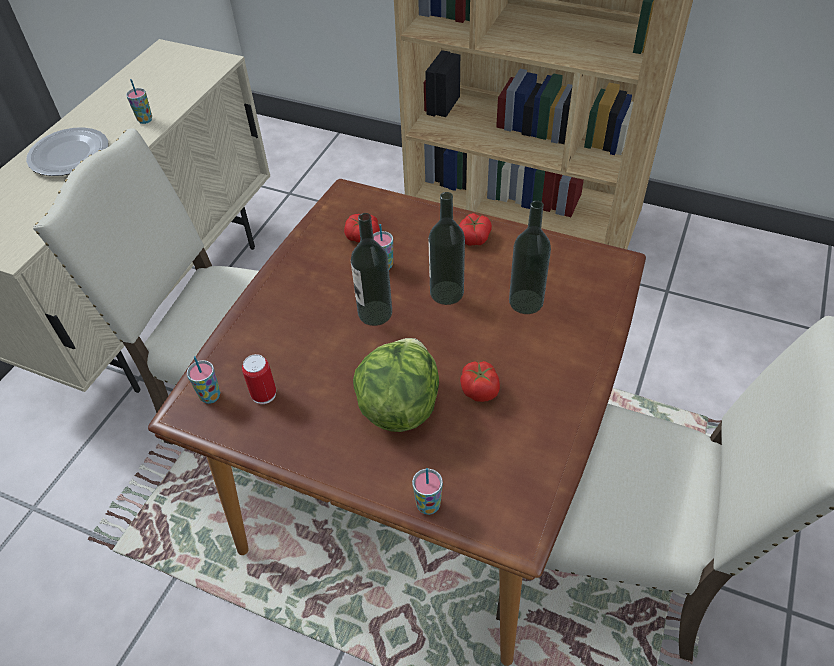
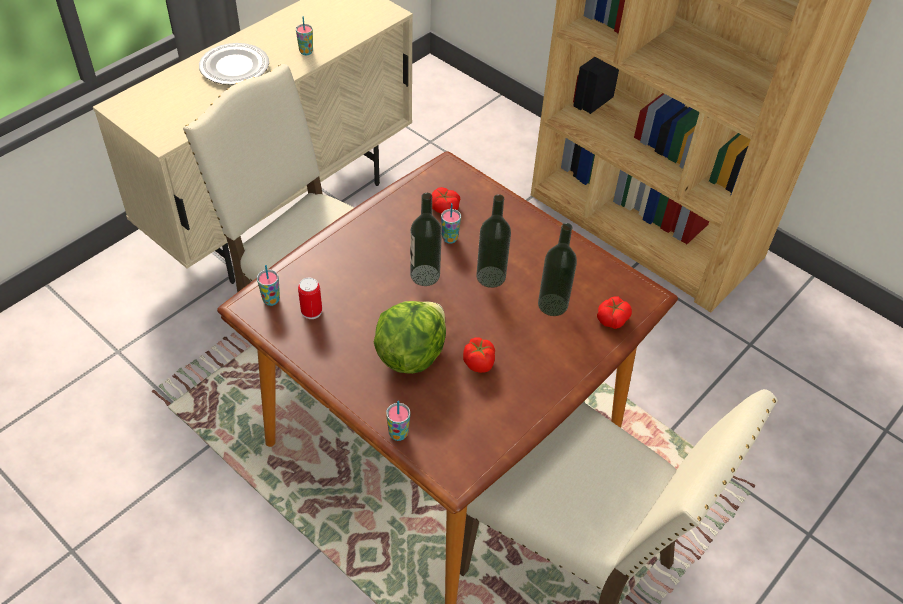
camera: 15 degrees right, 0 degrees up
tomato [459,213,492,246] -> tomato moved to [597,296,632,329]

